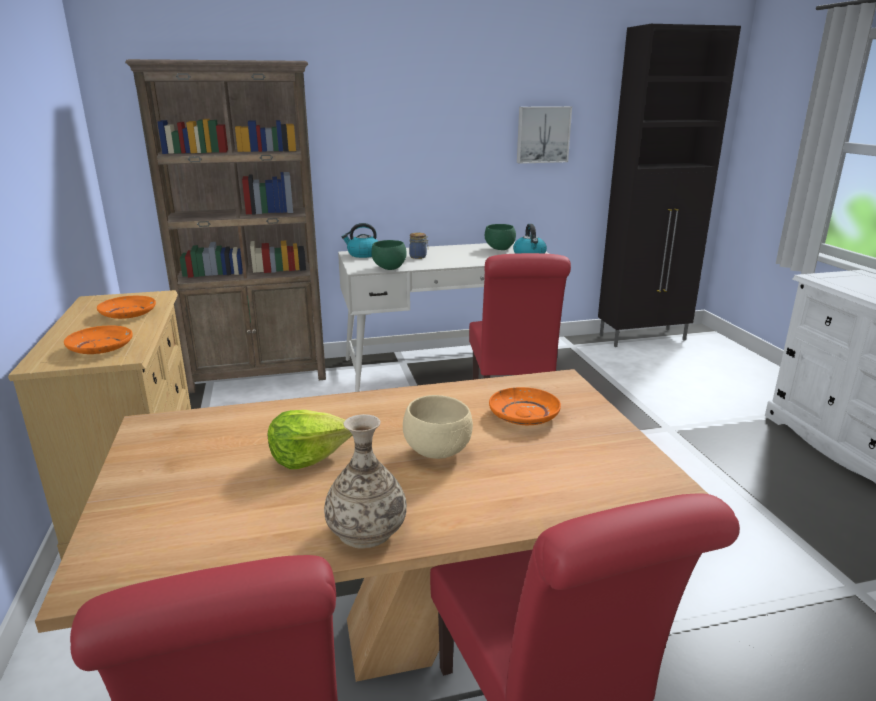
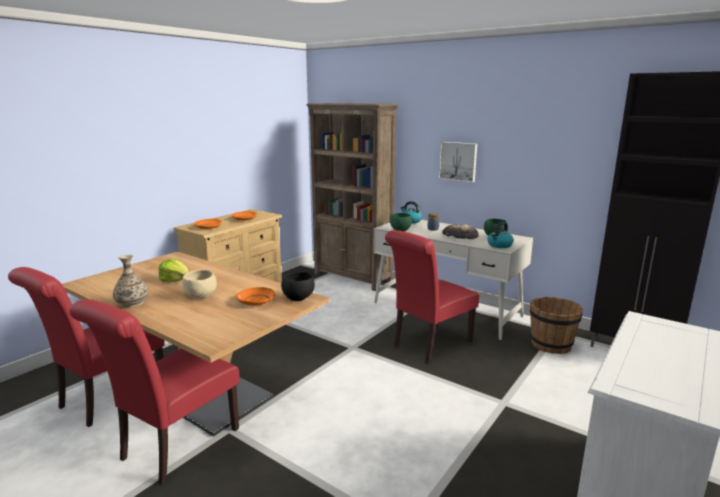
camera: 50 degrees right, 5 degrees down
picture [517,106,572,164] -> picture moved to [439,142,477,183]
none -> black bowl [281,272,315,301]
none -> bread [442,224,479,239]
none -> brown bucket [530,297,583,354]

